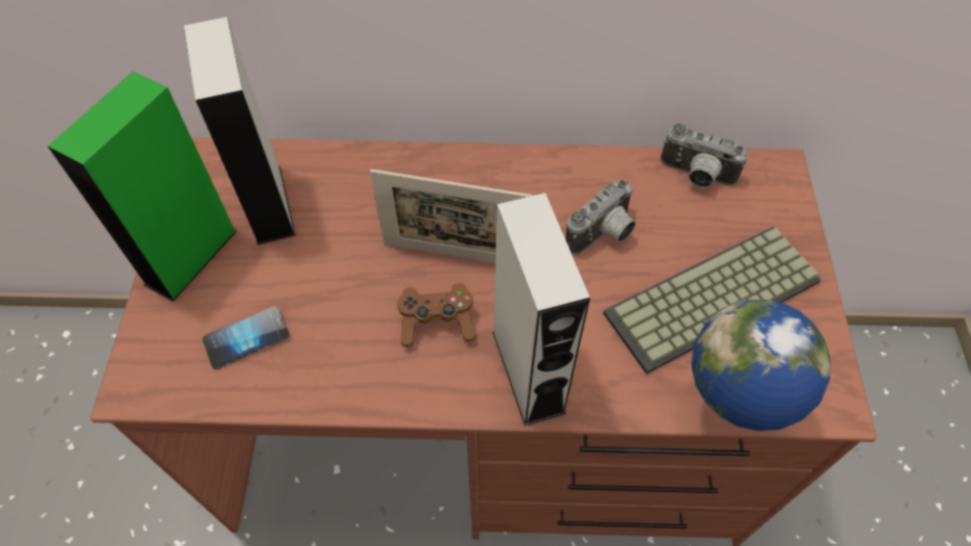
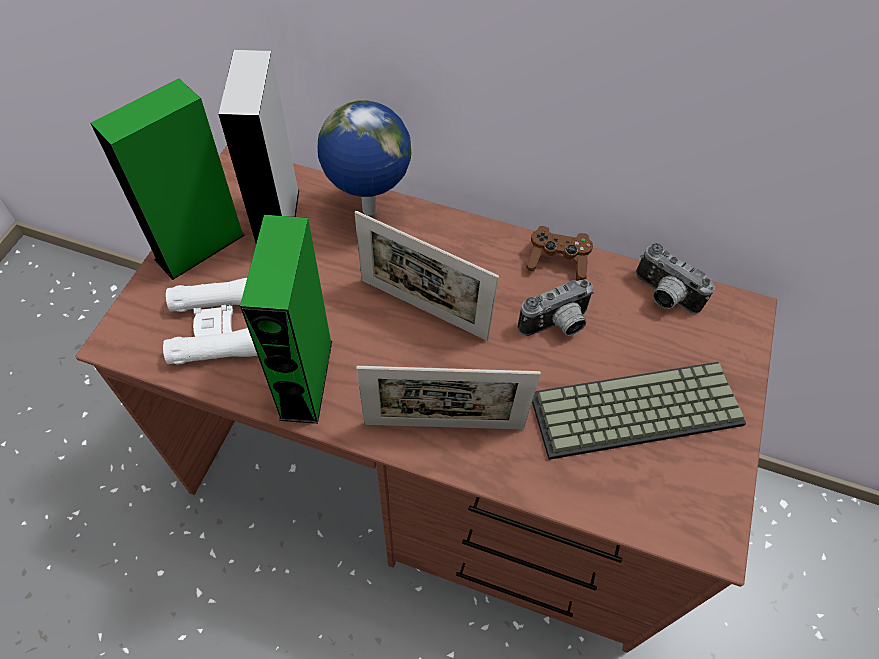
camera: 15 degrees right, 0 degrees up
phone [202,306,290,370] -> white binoculars [163,278,258,365]
brown game controller [397,284,475,347] -> brown game controller moved to [526,226,593,280]
grey speaker [493,193,590,426] -> picture frame [356,366,541,429]
globe [692,299,831,431] -> globe moved to [317,100,411,216]
none -> green speaker [240,215,332,424]

